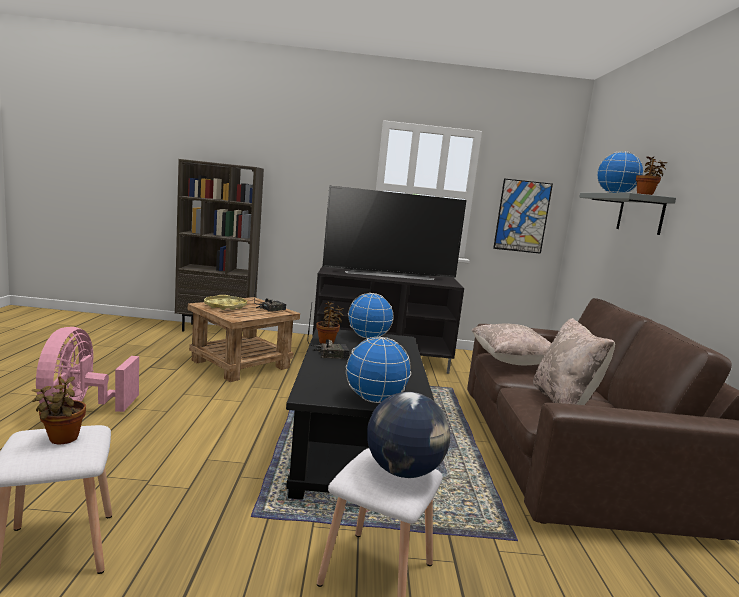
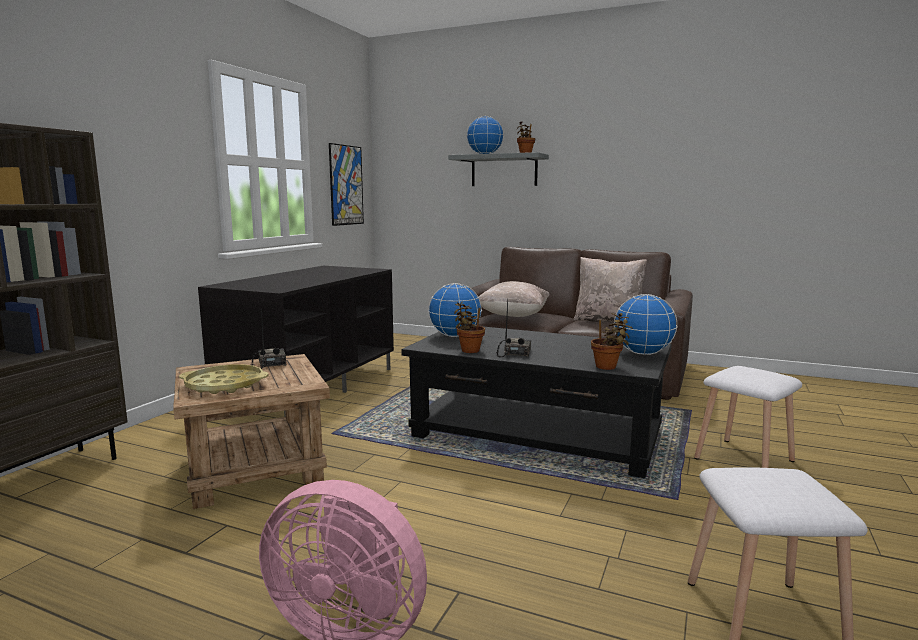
camera: 65 degrees left, 0 degrees up
potted plant [32,376,86,444] -> potted plant moved to [591,313,633,370]
television [322,186,467,280] -> none
globe [367,392,450,478] -> none

